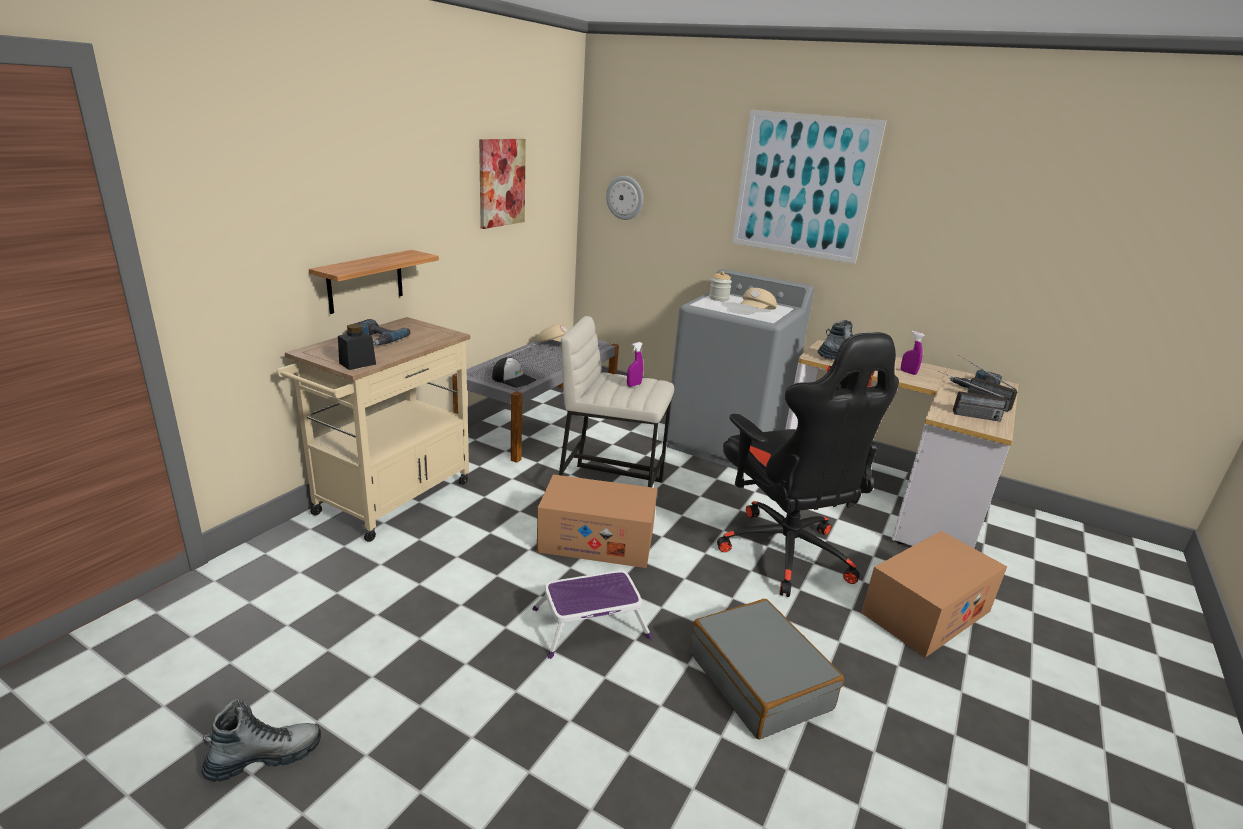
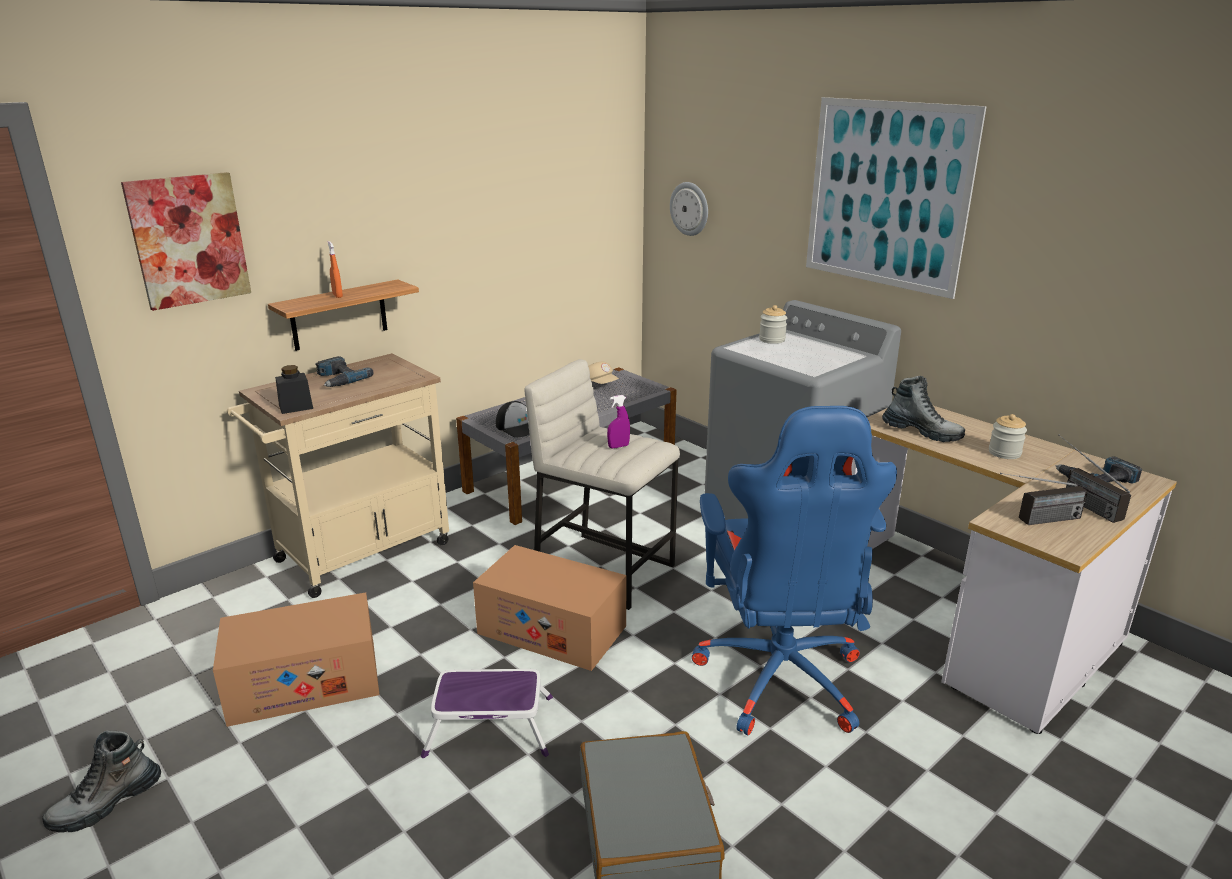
camera: 20 degrees right, 0 degrees up
boot [202,699,321,782] -> boot turned 150 degrees clockwise [42,730,161,833]
picture [479,139,526,229] -> picture moved to [121,172,251,311]
black office chair [717,332,899,597] -> blue office chair [692,406,897,736]
beige cap [740,288,777,310] -> none
cardboard box [861,531,1007,658] -> cardboard box moved to [213,592,379,727]
purple spray bottle [901,331,924,375] -> jar [989,414,1027,459]
radio [938,371,1007,421] -> radio turned 45 degrees counterclockwise [1000,473,1088,525]
none -> orange spray bottle [328,241,343,298]

